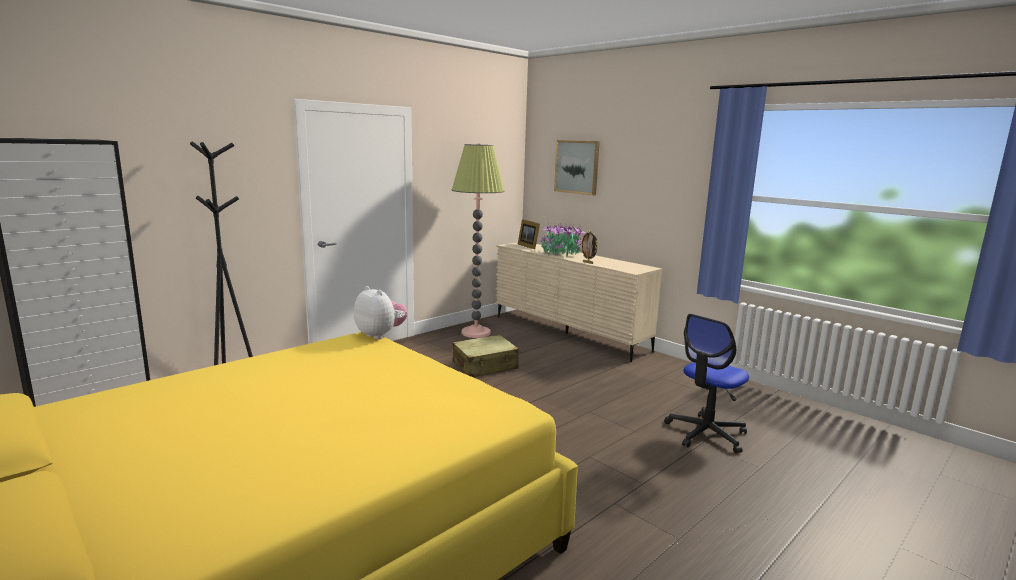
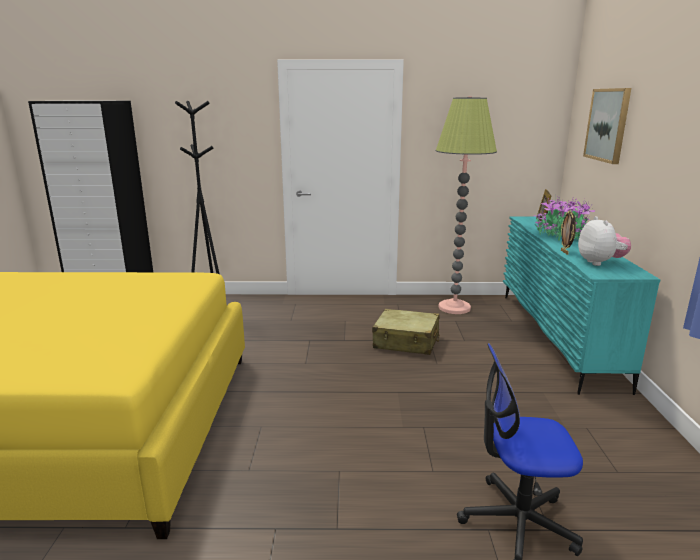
camera: 45 degrees right, 5 degrees up
plush toy [354,286,408,340] -> plush toy moved to [578,216,631,266]
beige dresser [495,242,662,362] -> turquoise dresser [503,216,661,395]

